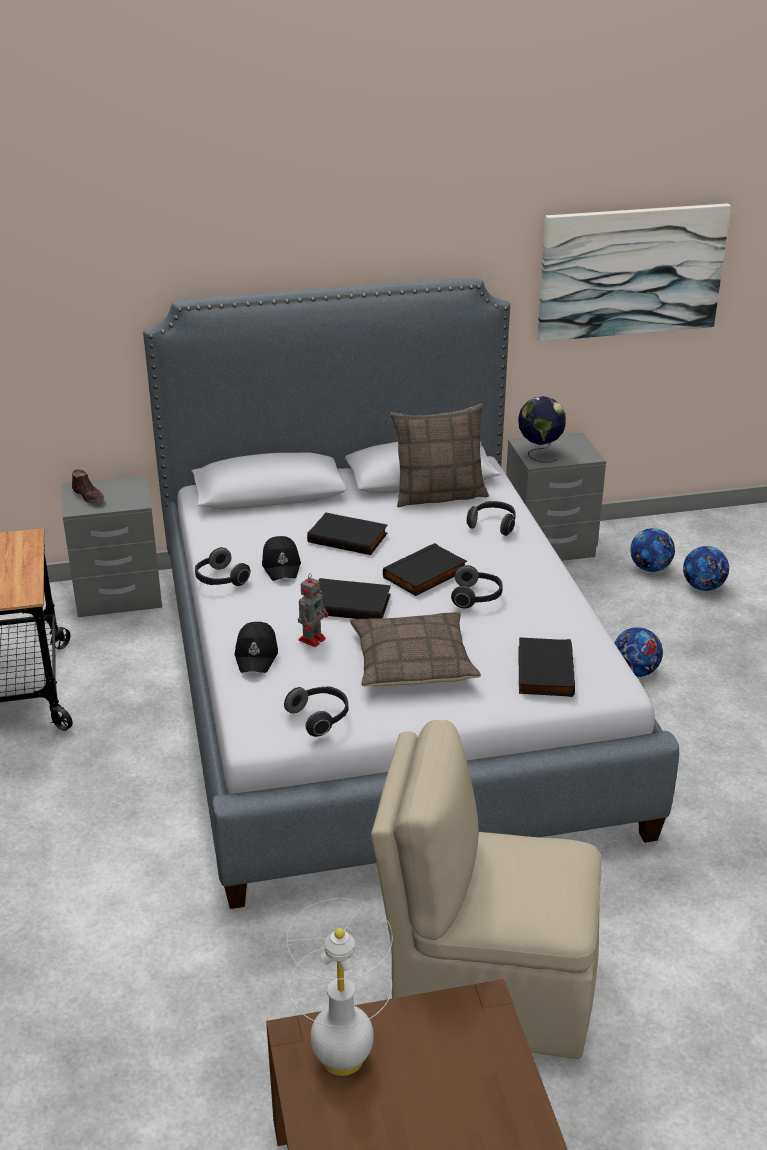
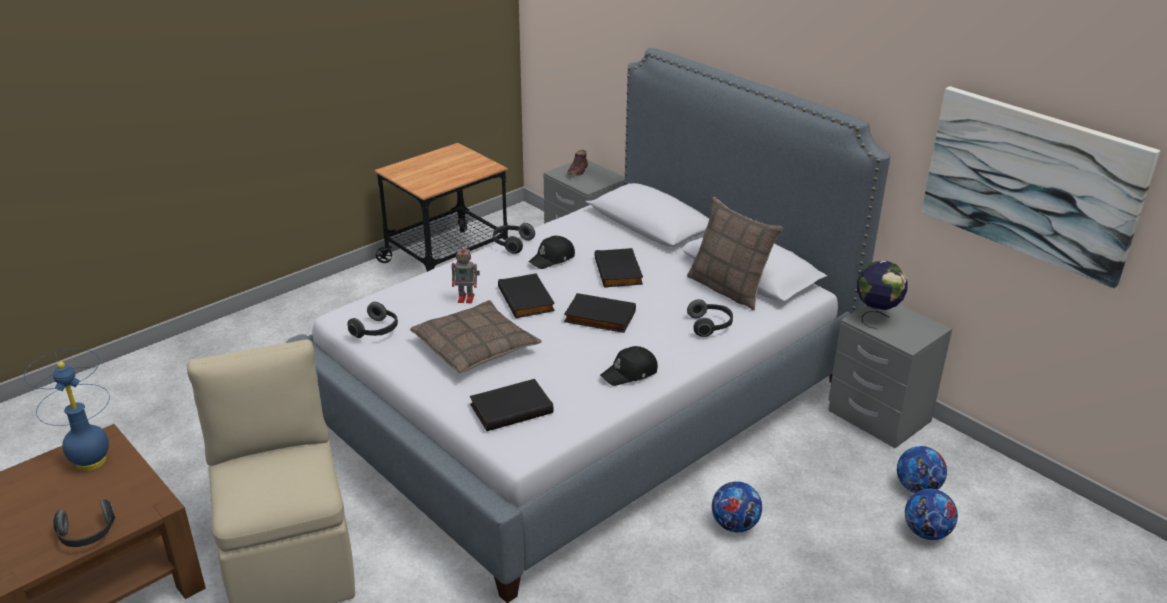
camera: 60 degrees right, 0 degrees up
black cap [235,622,278,673] -> black cap moved to [600,346,658,386]
white table lamp [287,898,393,1076] -> blue table lamp [24,348,110,471]
headphones [451,565,503,608] -> headphones moved to [53,499,115,547]

